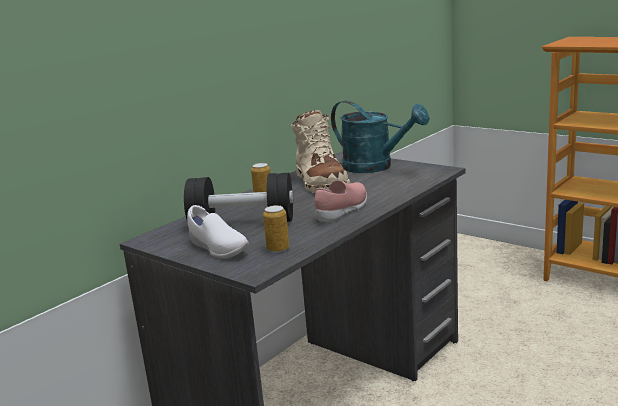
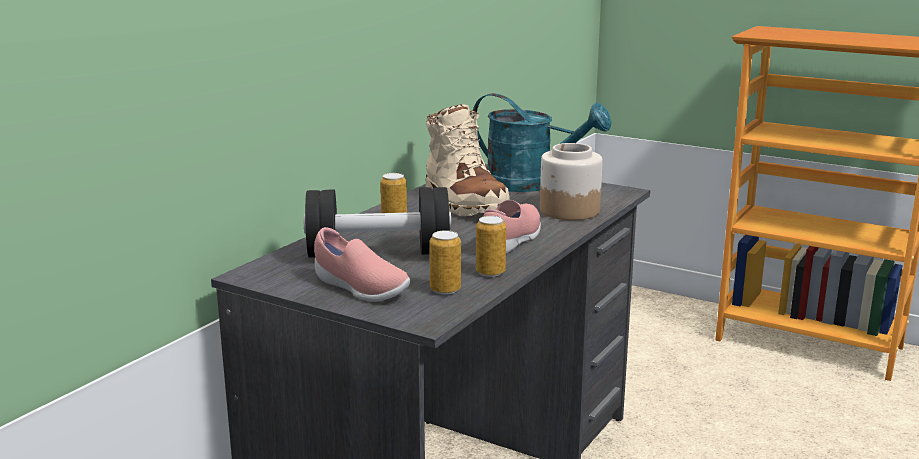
camera: 10 degrees left, 0 degrees up
white shoe [187,205,249,259] -> pink shoe [314,227,410,301]
none -> can [476,216,506,277]
none -> jar [540,143,603,220]

